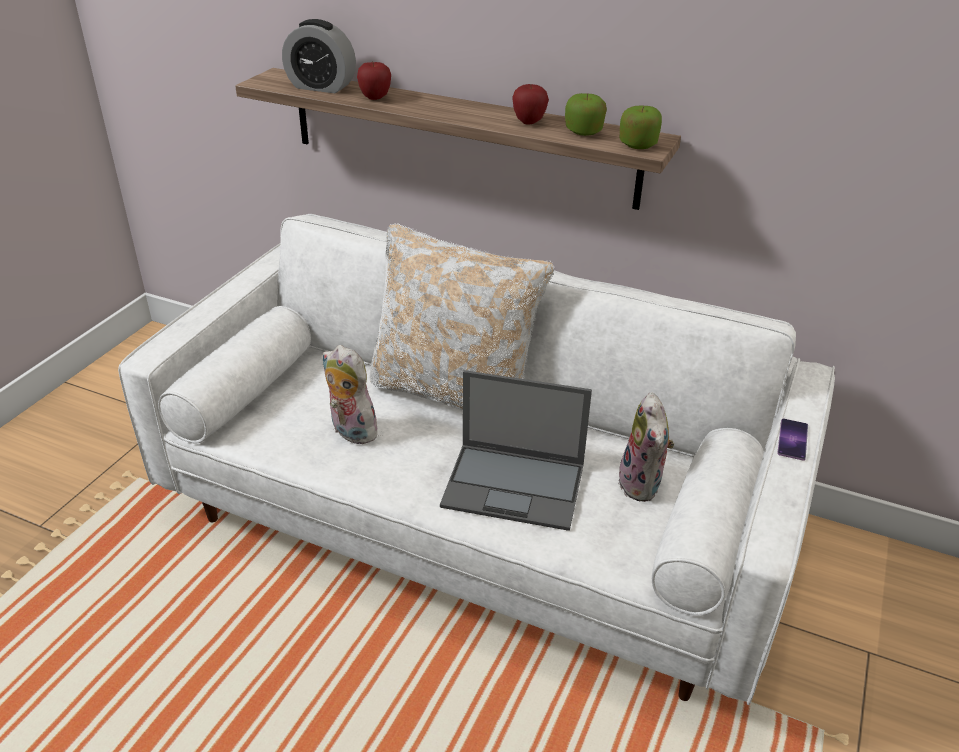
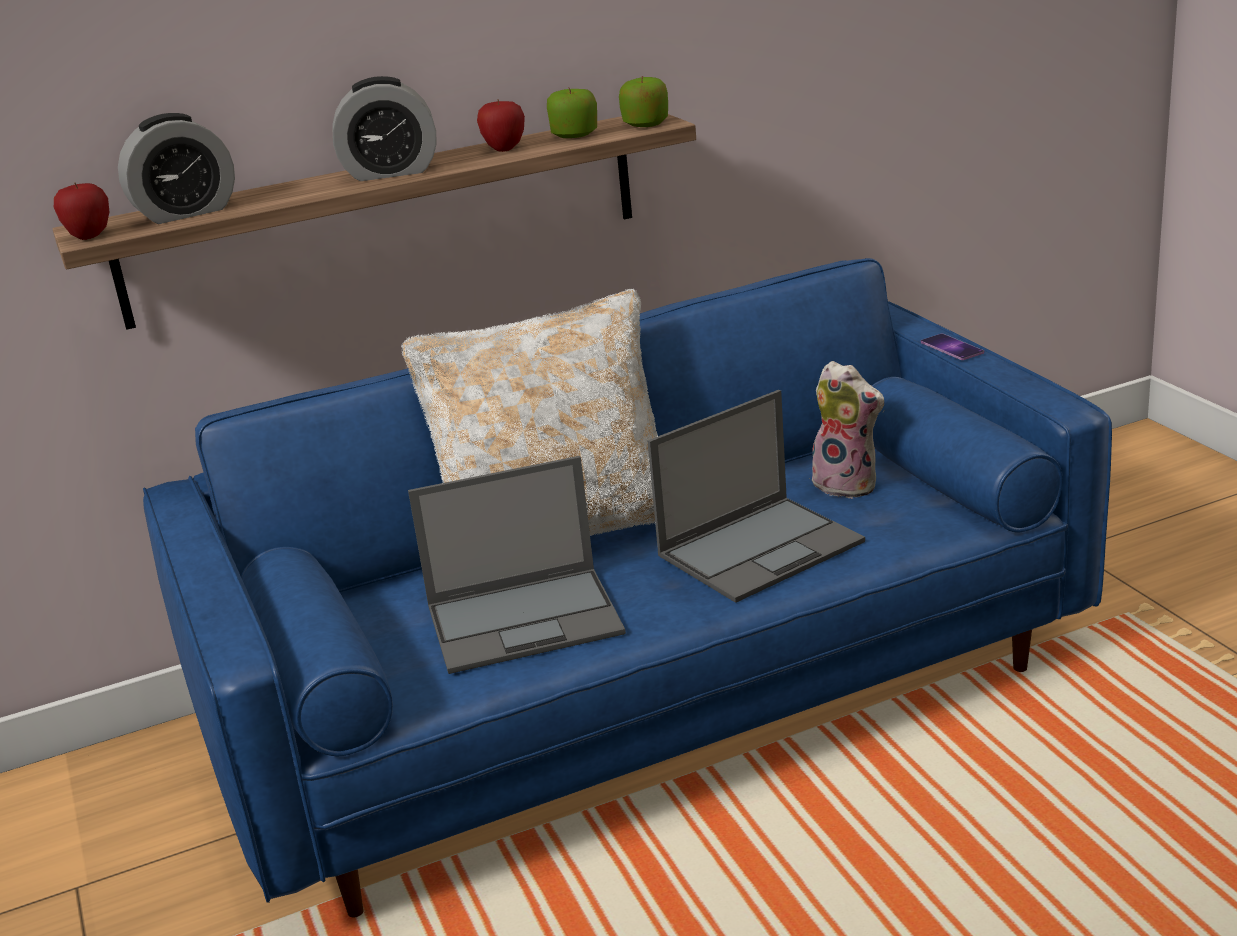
camera: 45 degrees left, 10 degrees down
white sofa [118,214,835,705] -> blue sofa [143,258,1112,917]
plush toy [322,345,379,444] -> laptop [408,456,626,674]
apple [357,62,391,100] -> apple moved to [54,183,109,240]
none -> alarm clock [333,76,436,181]

